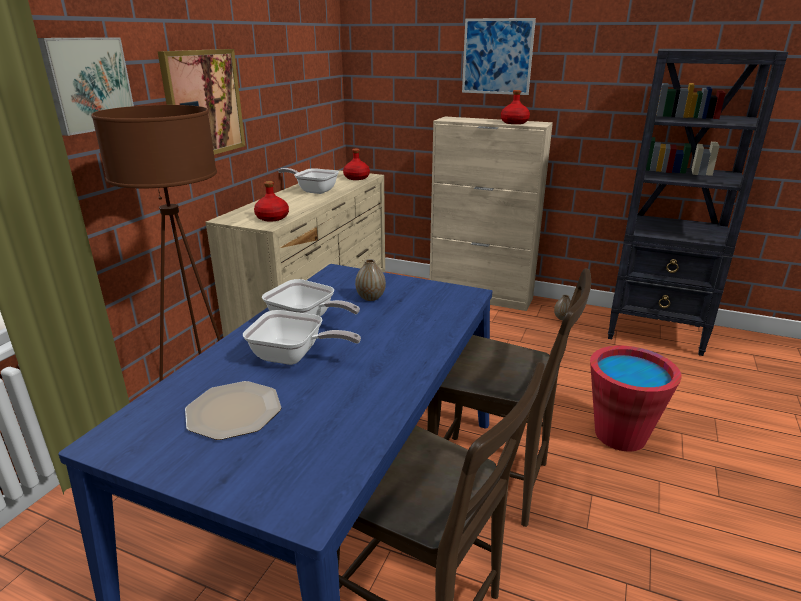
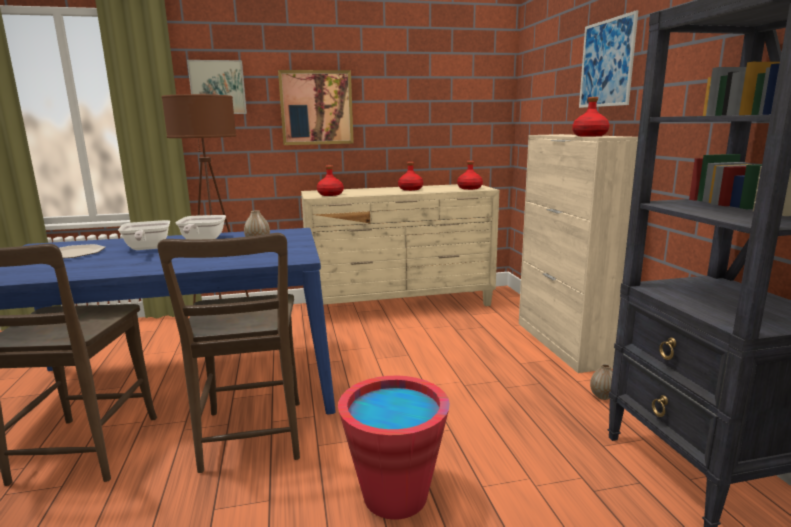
camera: 55 degrees right, 10 degrees down
frying pan [278,168,339,194] -> red bottle [398,162,423,191]

